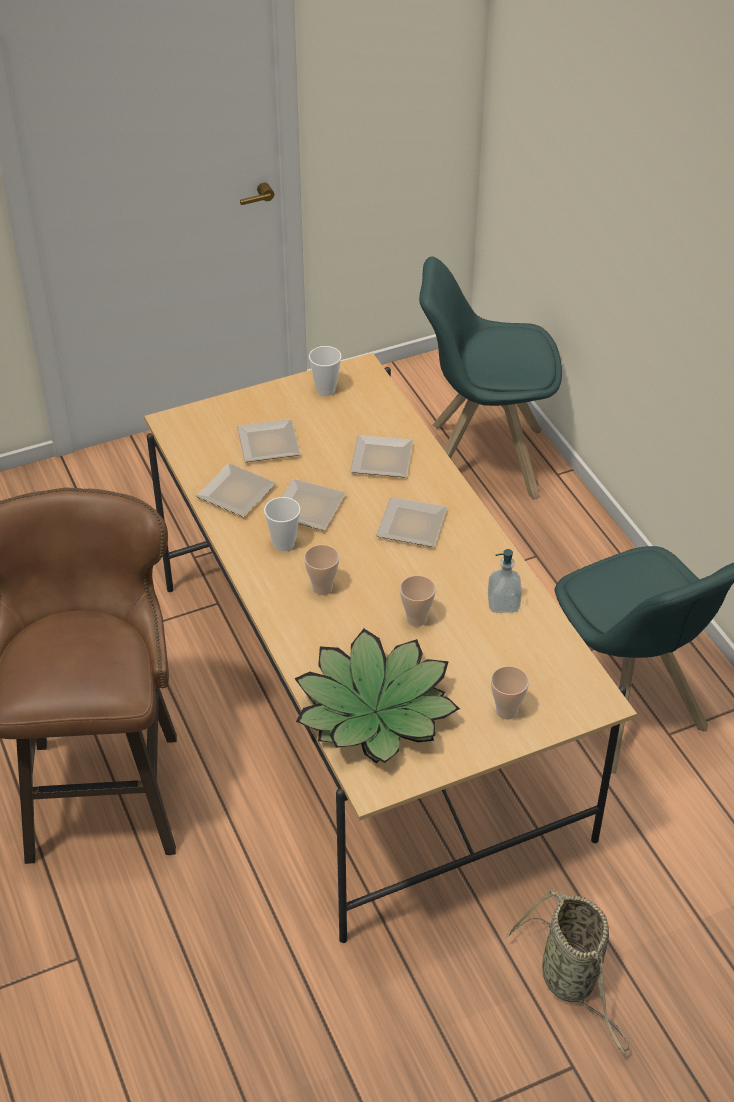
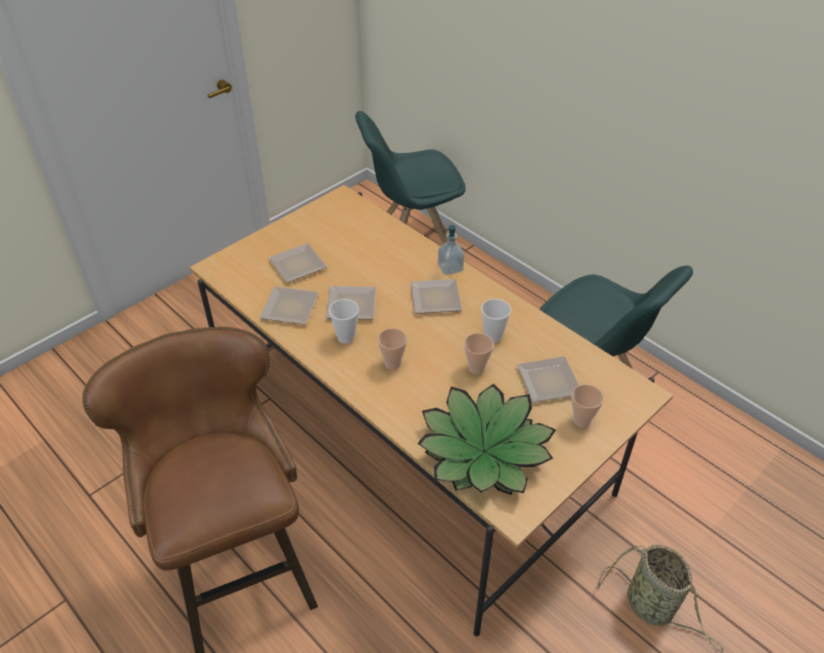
camera: 20 degrees left, 0 degrees up
cup [309,346,341,396] -> cup moved to [481,299,511,343]
plate [350,435,413,478] -> plate moved to [517,356,579,402]
soap dispenser [488,549,522,613] -> soap dispenser moved to [438,225,464,275]

